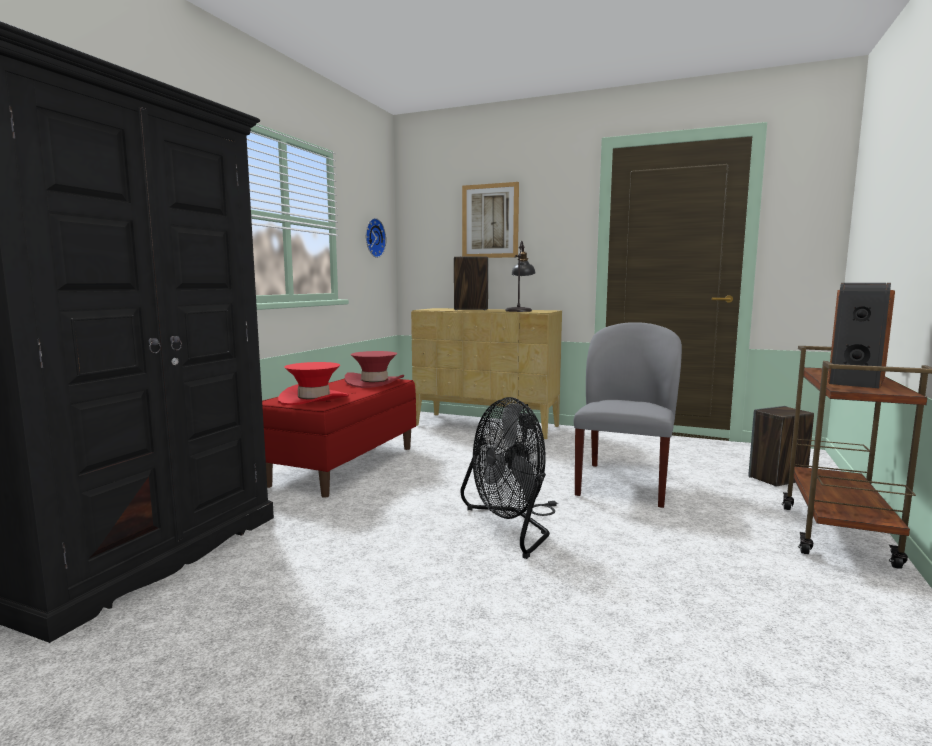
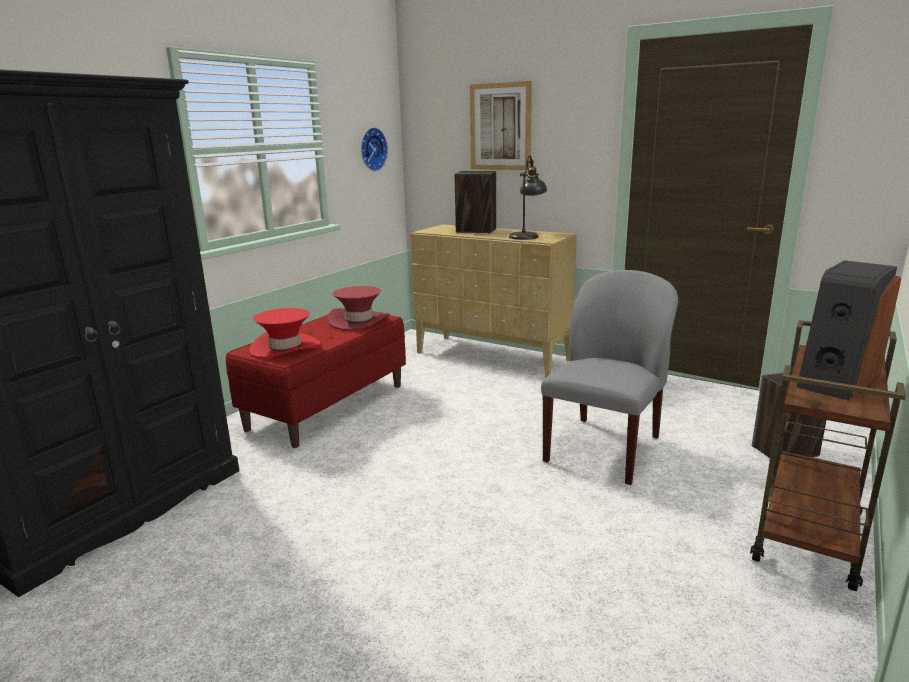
camera: 10 degrees right, 10 degrees up
black fan [461,397,558,559] -> none

